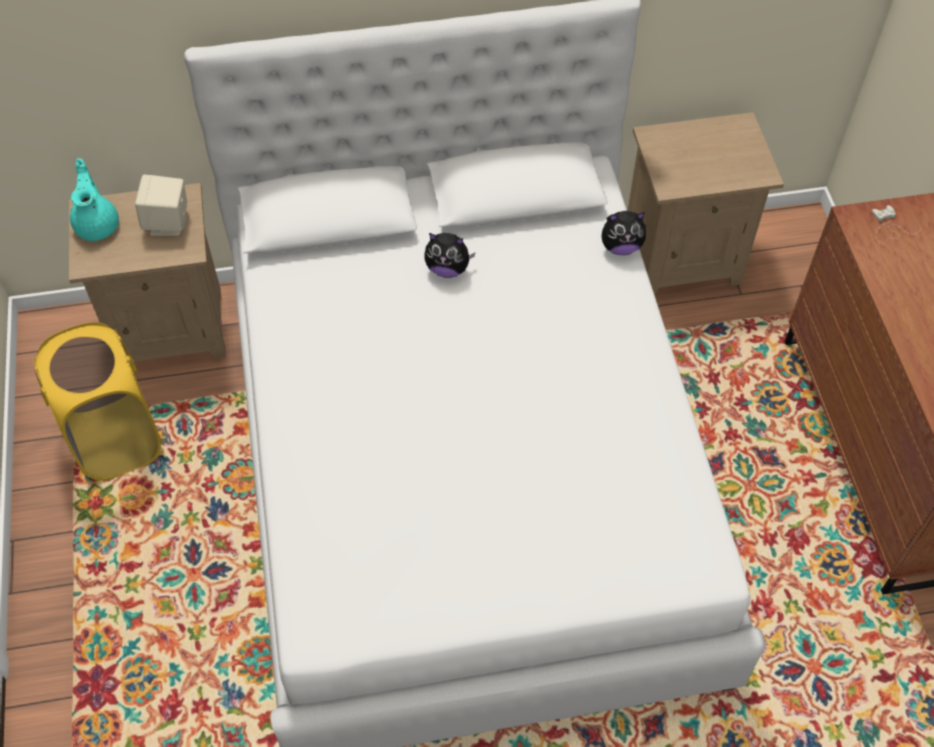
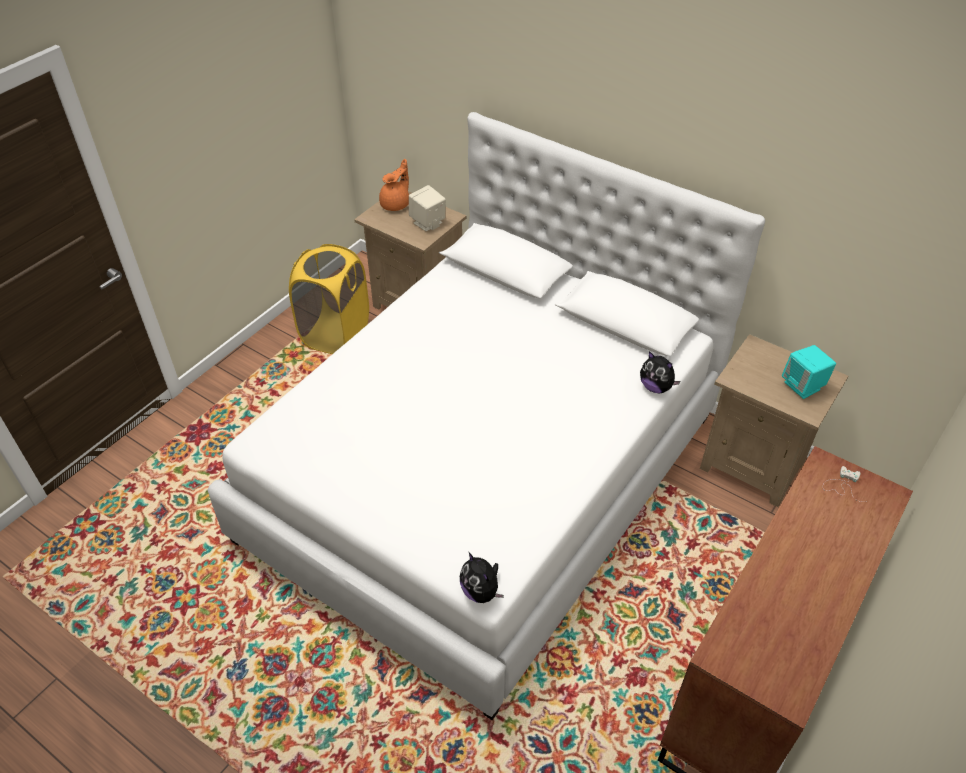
camera: 45 degrees right, 10 degrees down
turquoise teapot [70,158,119,241] -> orange teapot [379,159,409,211]
plush toy [425,233,476,278] -> plush toy moved to [460,552,504,603]
none -> turquoise speaker [782,345,836,399]

